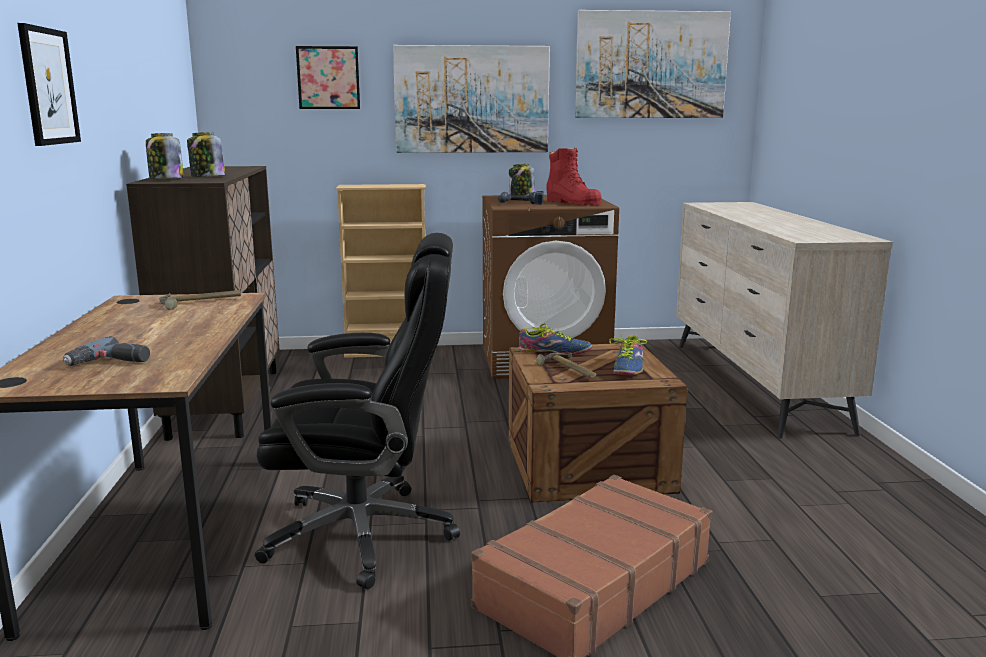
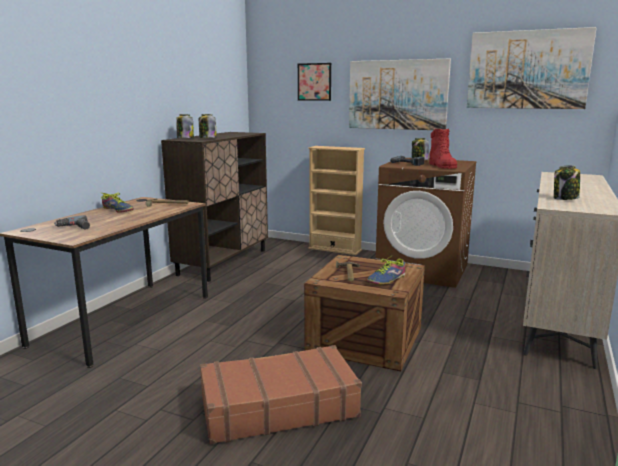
camera: 30 degrees right, 0 degrees up
picture [17,23,81,146] -> none
black office chair [255,233,460,589] -> none
shoe [519,324,592,355] -> shoe moved to [101,192,134,213]
none -> jar [554,165,580,200]

